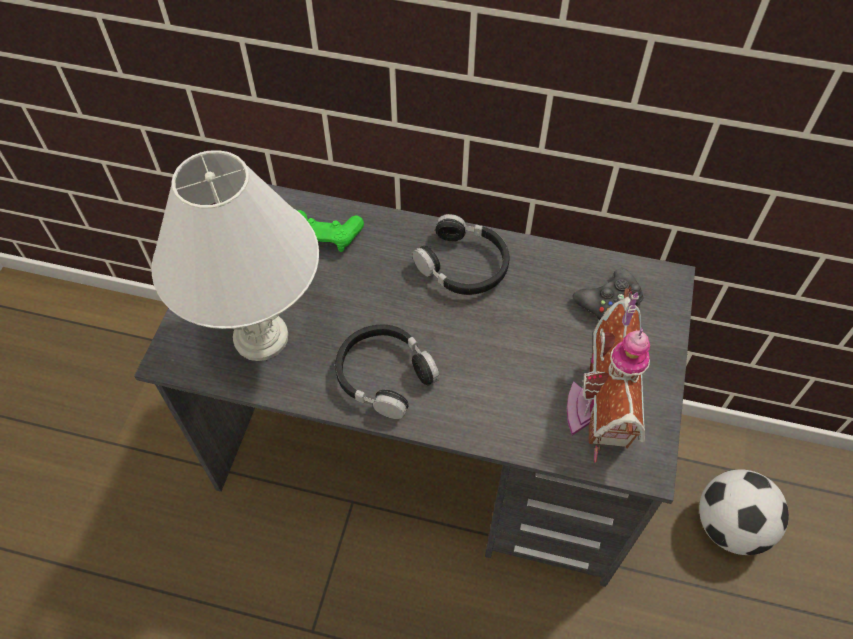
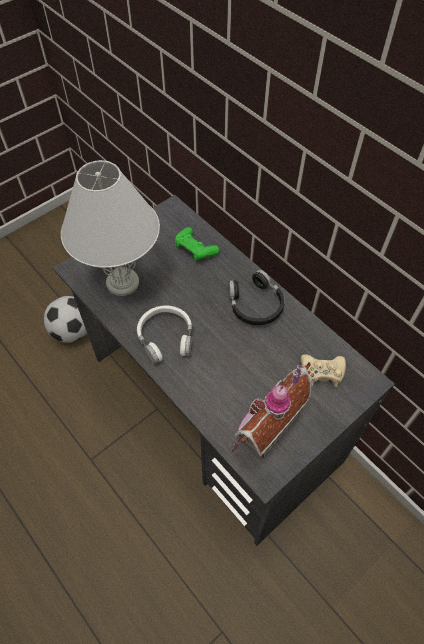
camera: 35 degrees right, 0 degrees up
black headphones [335,325,440,419] -> white headphones [137,306,192,364]
black game controller [572,268,643,320] -> beige game controller [301,355,346,387]
football [699,469,789,555] -> football moved to [44,296,87,343]

